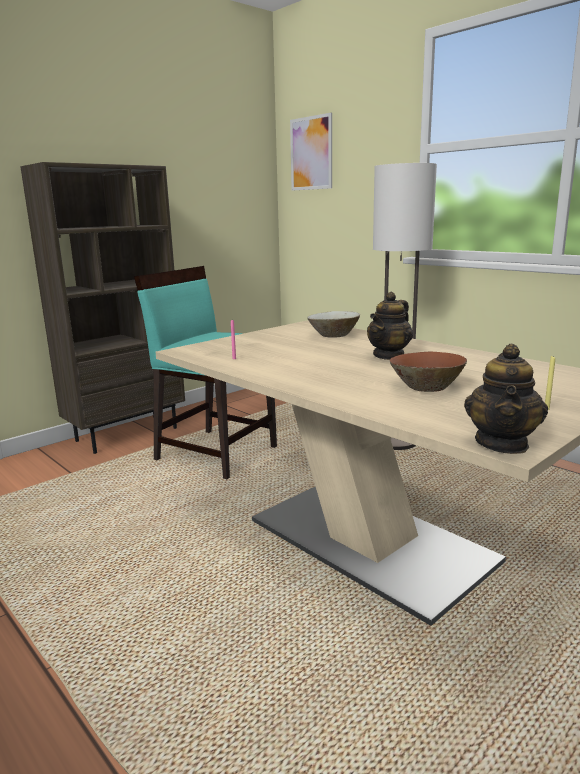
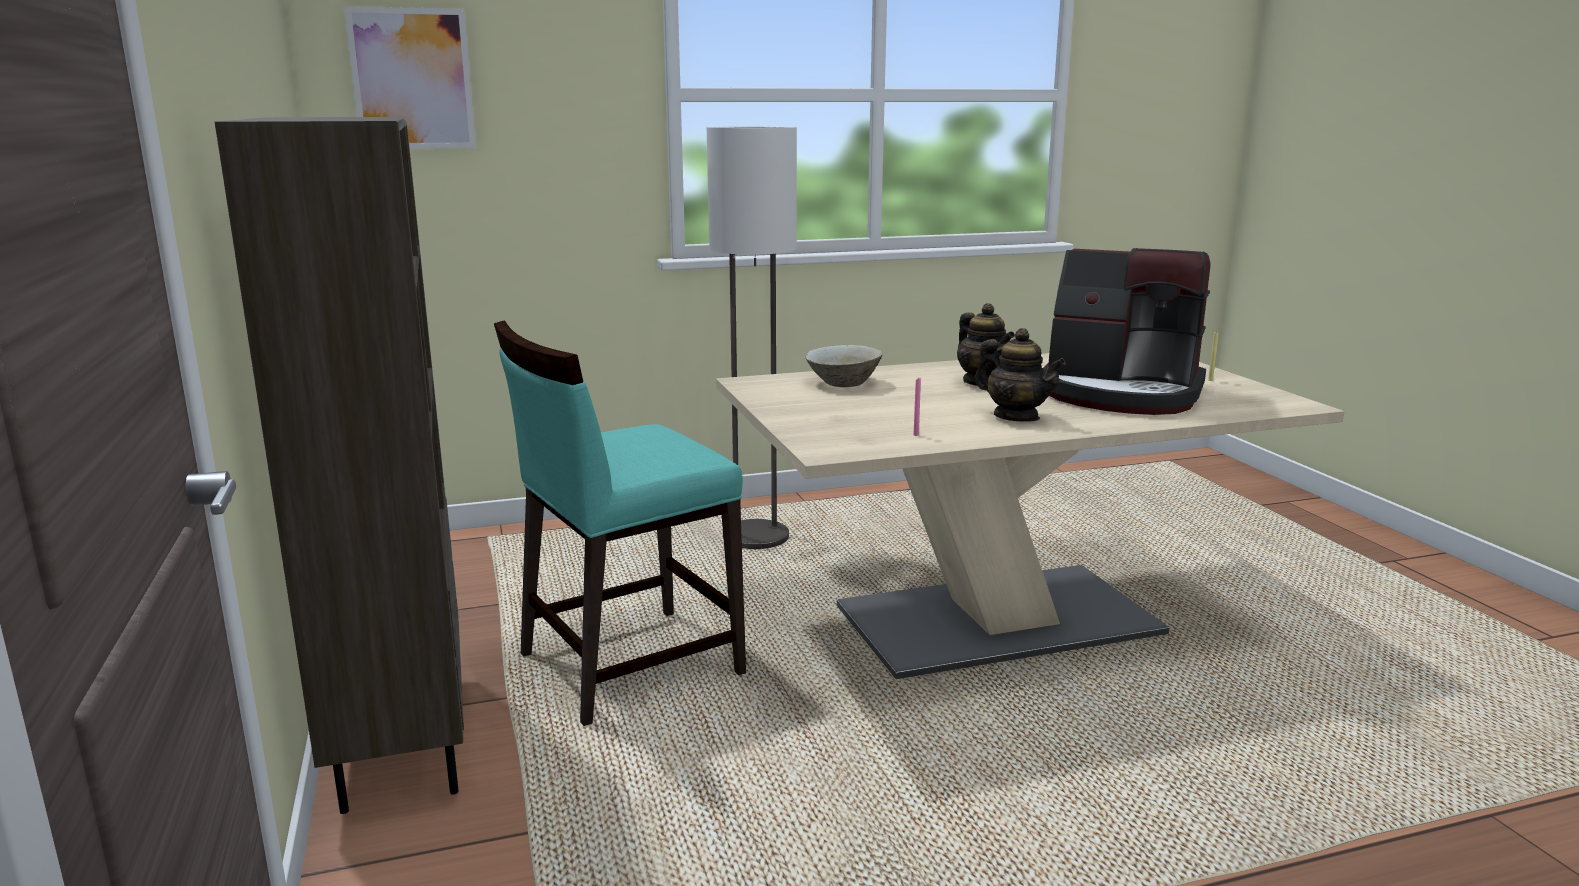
camera: 65 degrees left, 0 degrees up
brown bowl [390,352,467,392] -> coffee machine [1043,248,1211,415]
teapot [464,344,548,454] -> teapot moved to [975,328,1066,422]

